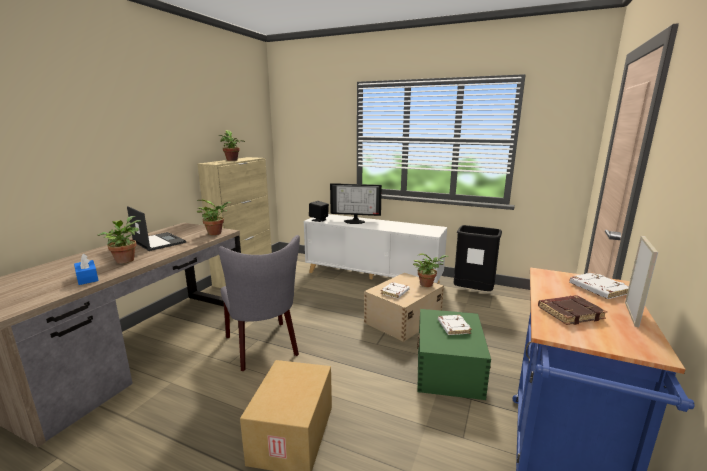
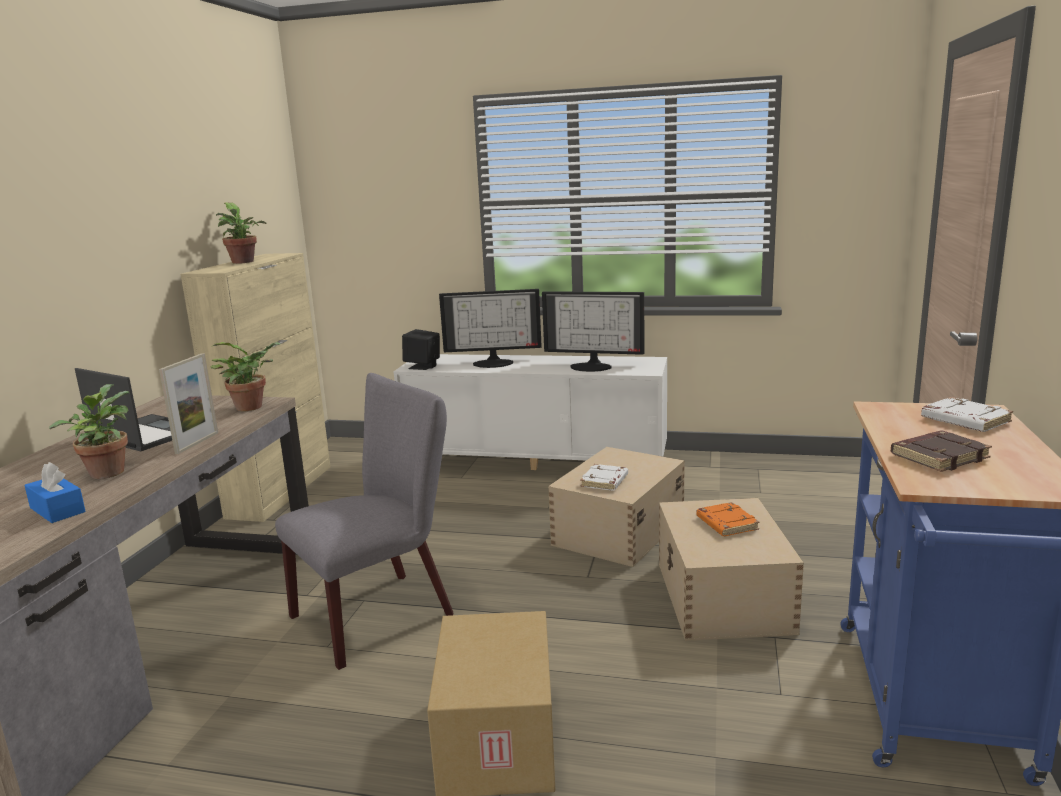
camera: 10 degrees left, 0 degrees up
grey chair [219,235,300,371] -> grey chair turned 90 degrees counterclockwise [275,373,453,670]
potted plant [413,253,448,287] -> none
green storage box [417,309,491,400] -> beige storage box [659,498,804,641]
white book [438,315,472,335] -> orange book [696,502,760,536]
black trash can [454,225,502,291] -> none
picture frame [625,236,658,327] -> picture frame moved to [159,353,218,454]
none -> monitor [542,291,644,372]

